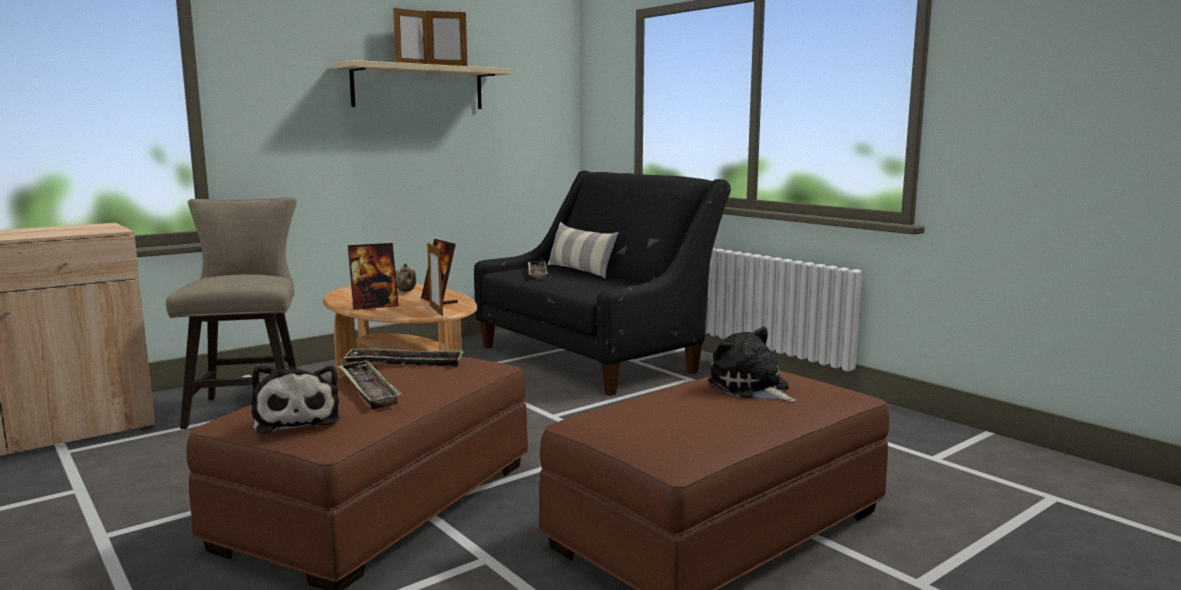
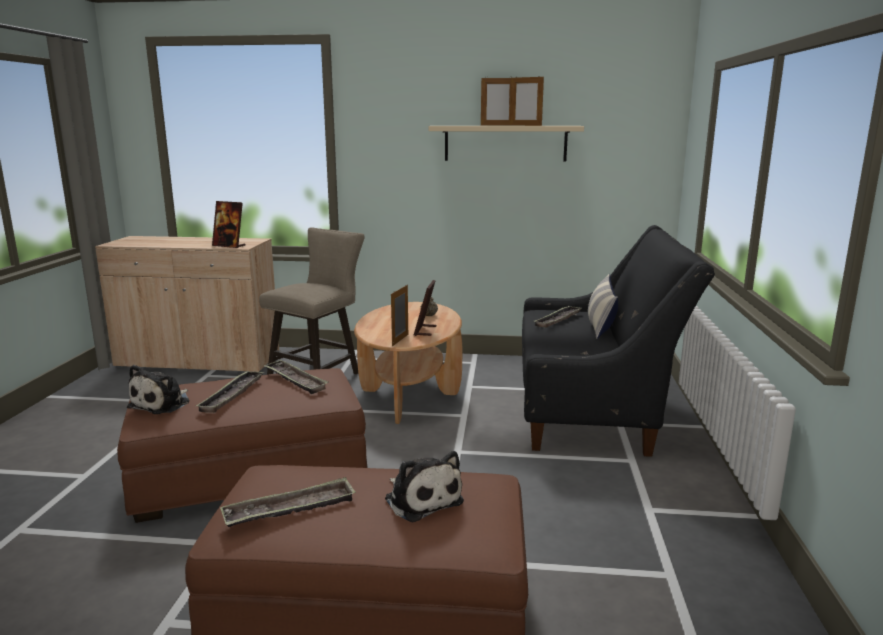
camera: 45 degrees right, 5 degrees up
picture frame [348,243,399,310] -> picture frame moved to [212,201,246,248]
plush toy [708,327,796,402] -> plush toy turned 135 degrees clockwise [385,451,464,523]
none -> tray [220,477,356,527]

